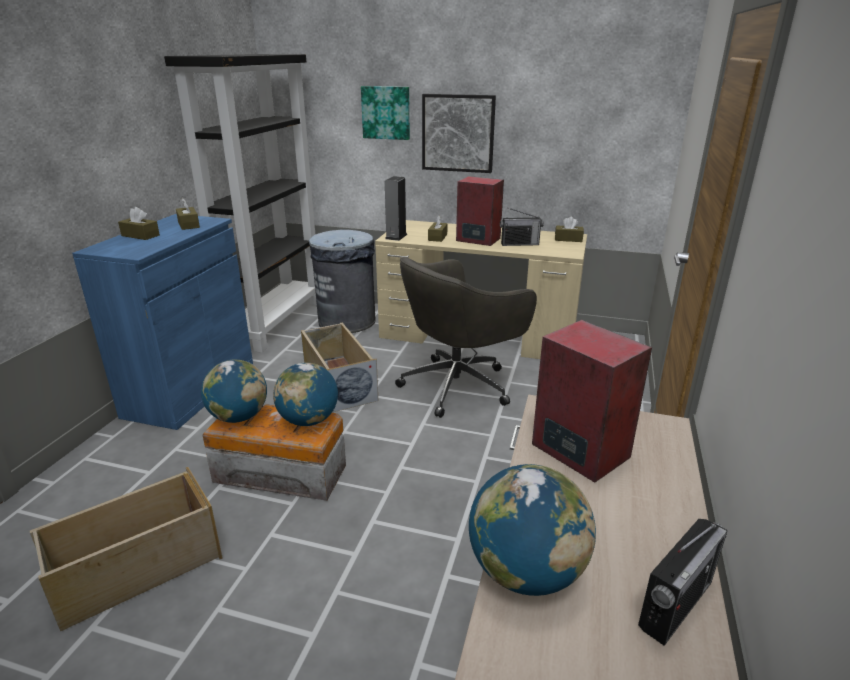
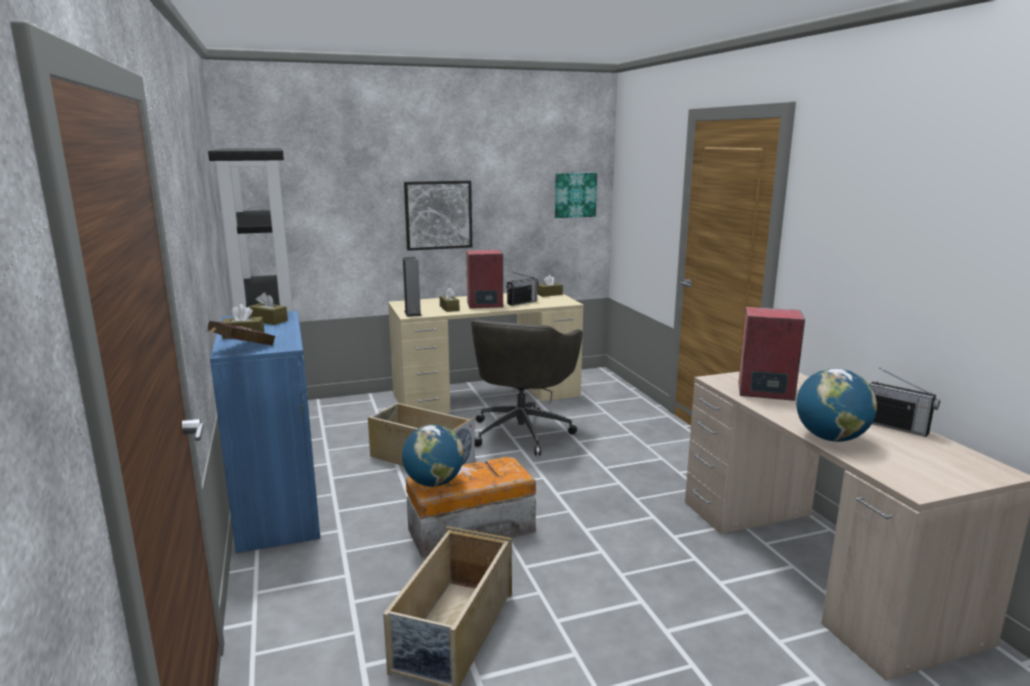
camera: 35 degrees left, 10 degrees down
globe [273,363,338,426] -> none
grey trash can [309,230,376,333] -> none
picture [361,86,410,140] -> picture moved to [555,173,597,218]
radio [638,519,728,646] -> radio turned 120 degrees clockwise [869,368,940,437]
none -> red book [208,321,276,346]

